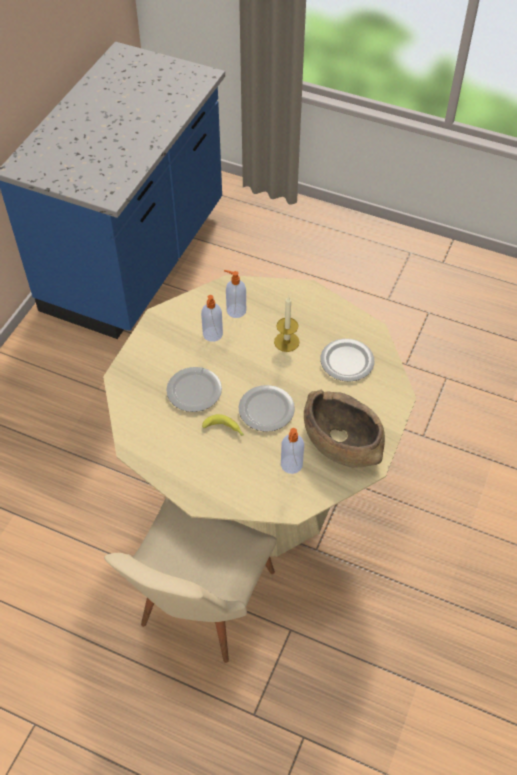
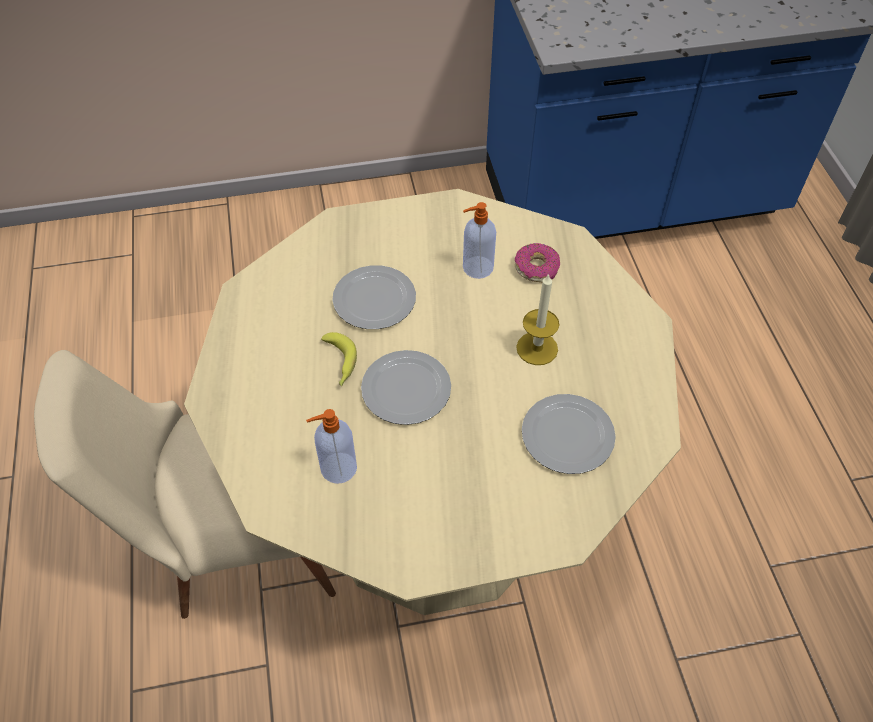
camera: 55 degrees right, 0 degrees up
soap dispenser [224,270,246,318] -> donut [515,243,560,282]
brown bowl [304,390,385,468] -> none

